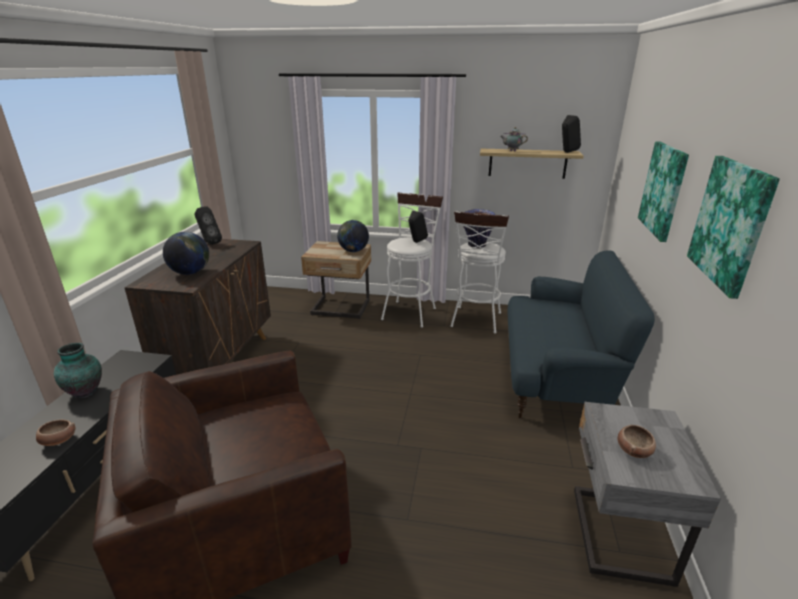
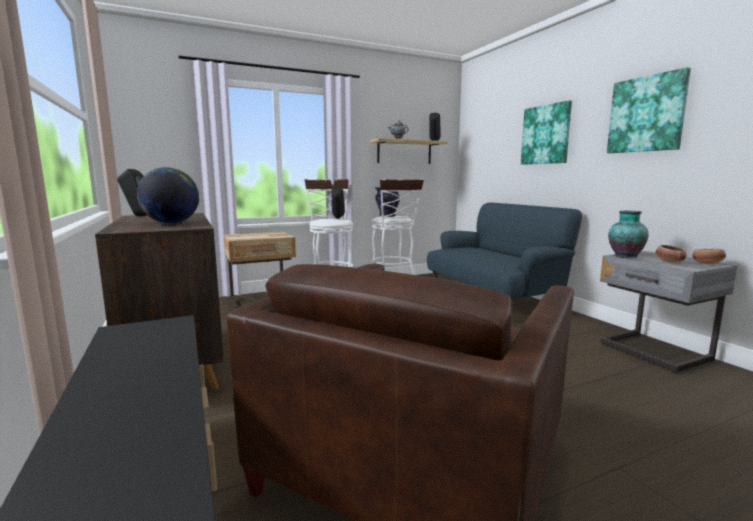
camera: 35 degrees left, 15 degrees down
bowl [36,419,76,446] -> bowl moved to [692,249,726,264]
vase [54,343,102,399] -> vase moved to [608,211,649,258]
globe [337,220,369,252] -> none

